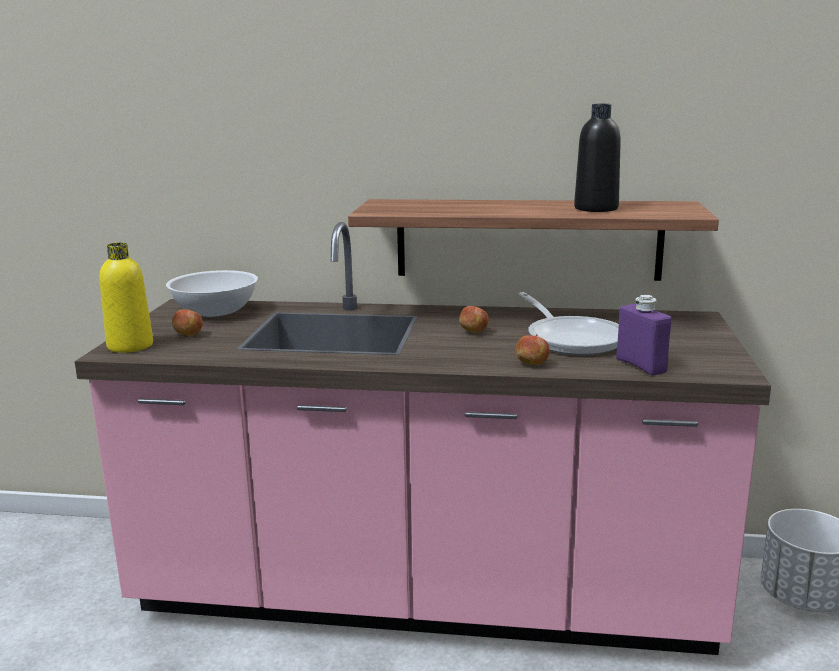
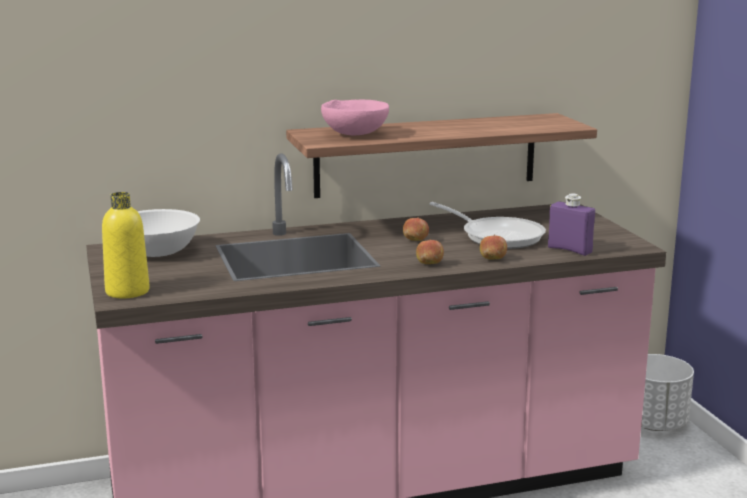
camera: 25 degrees left, 0 degrees up
apple [172,309,203,336] -> apple moved to [416,239,444,264]
black bottle [574,104,621,212] -> none
none -> pink bowl [321,100,389,135]

